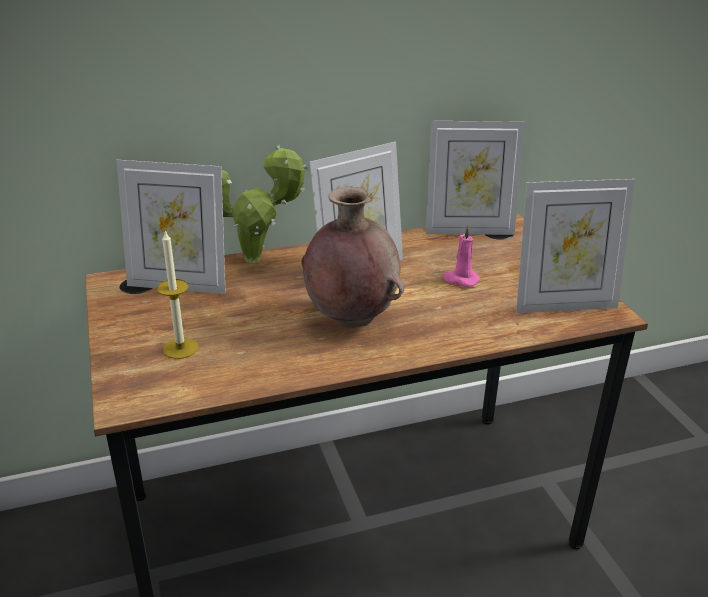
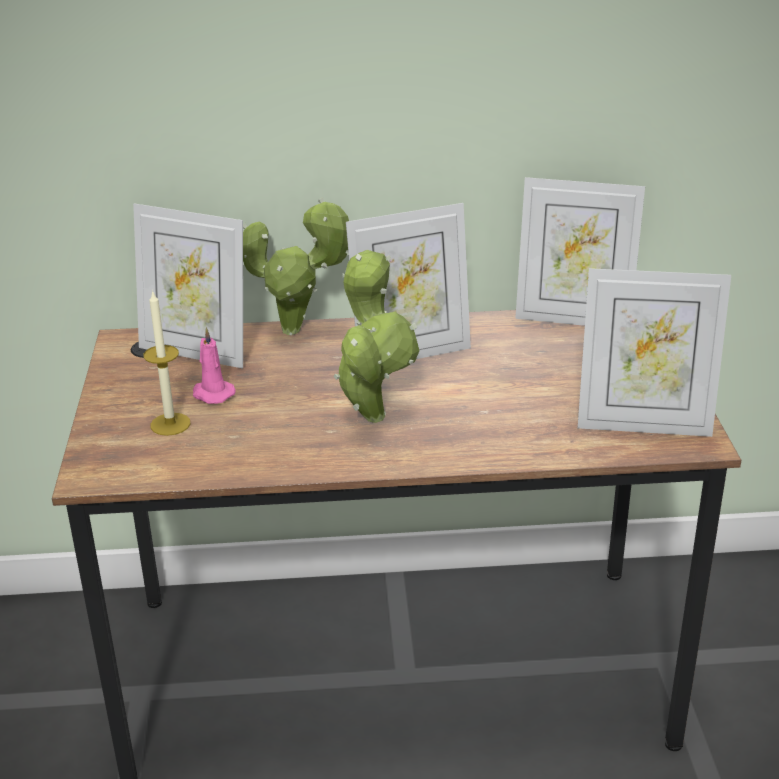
camera: 15 degrees right, 0 degrees up
brown vase [301,186,404,328] -> potted plant [333,250,420,423]
pink candle [443,225,480,287] -> pink candle moved to [193,327,236,404]

